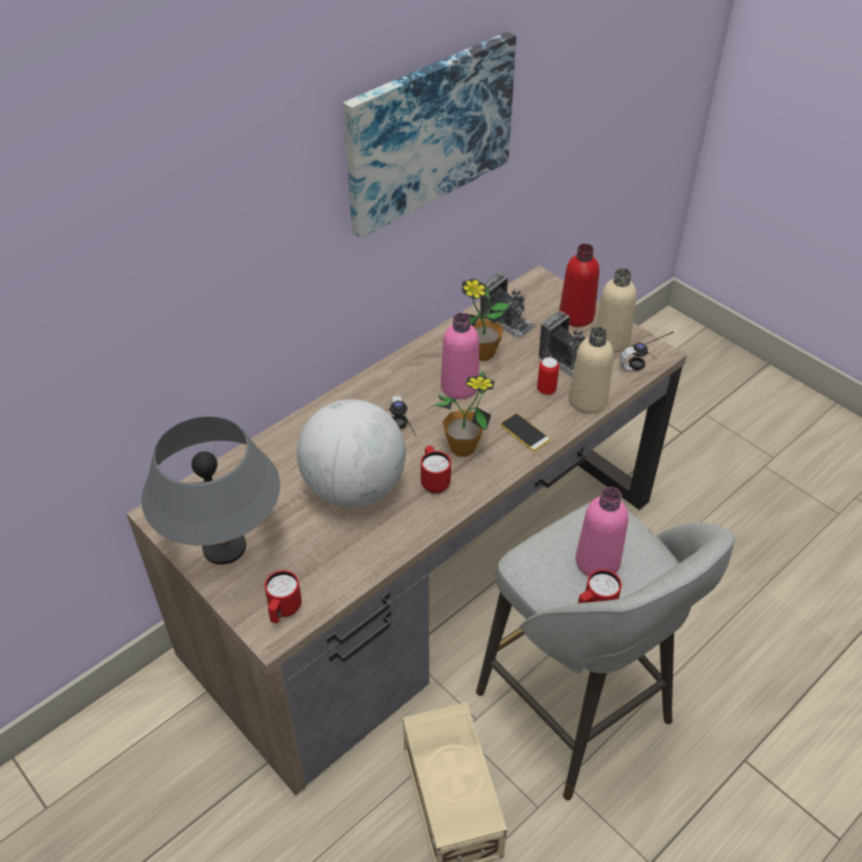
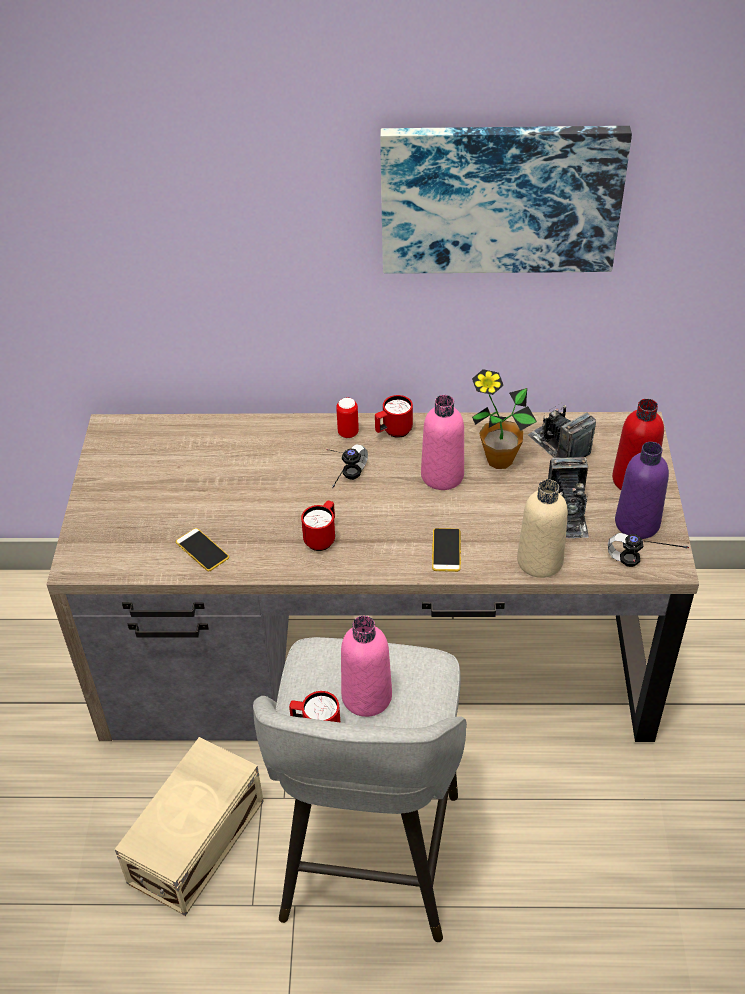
camera: 45 degrees right, 0 degrees up
grey table lamp [141,417,280,565] -> none
red mug [265,570,302,623] -> red mug moved to [375,395,413,438]
globe [297,399,406,508] -> none
potted plant [434,371,495,457] -> none
camera [480,273,536,339] -> camera turned 150 degrees clockwise [528,402,596,458]
can [537,357,559,395] -> can moved to [336,398,359,438]
beige bottle [595,268,637,352] -> purple bottle [615,442,669,539]
none -> phone [176,528,229,571]

